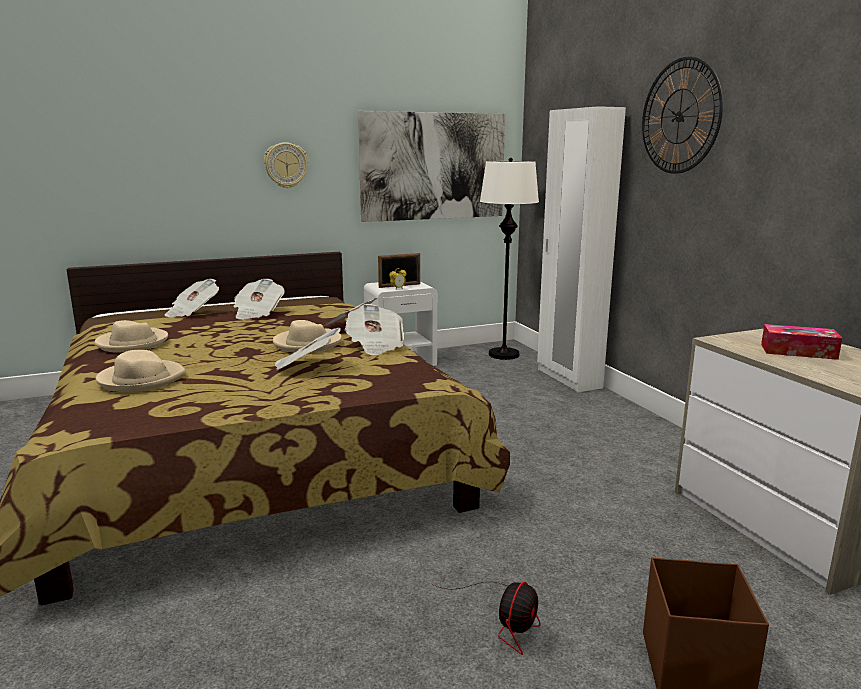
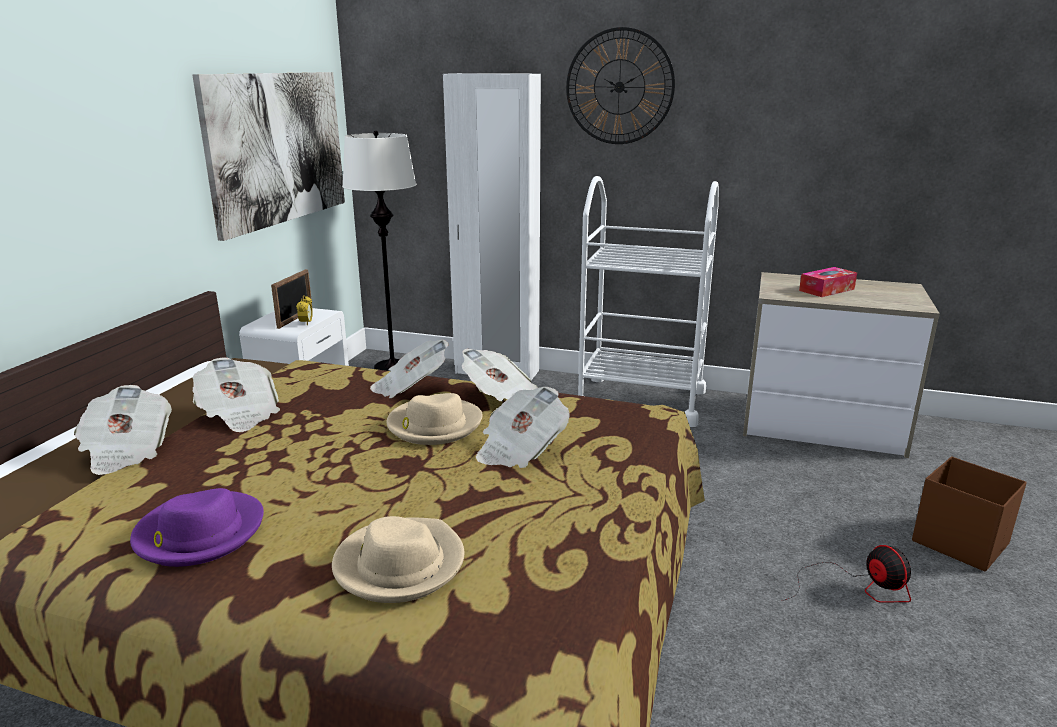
camera: 50 degrees left, 5 degrees up
beige hat [95,320,168,353] -> purple hat [130,488,264,567]
wall clock [264,143,308,188] -> none
none -> white cart [578,176,719,427]

